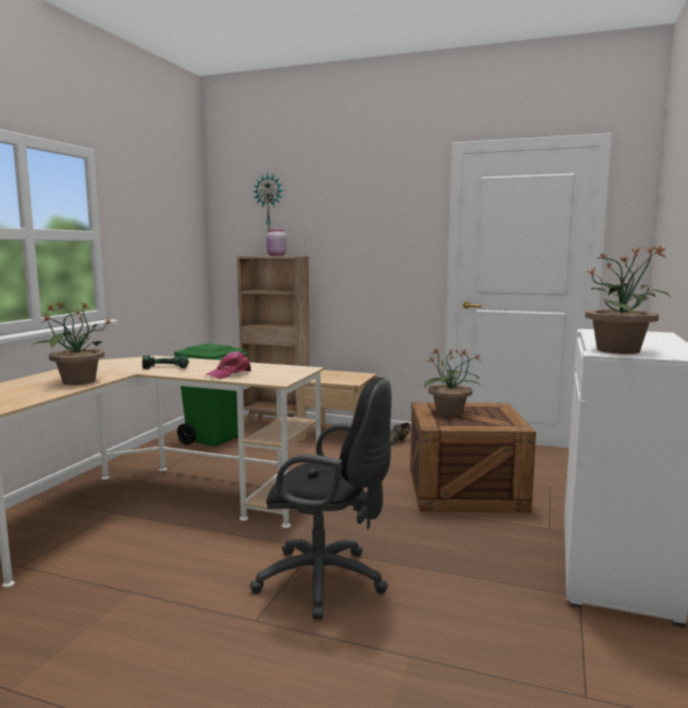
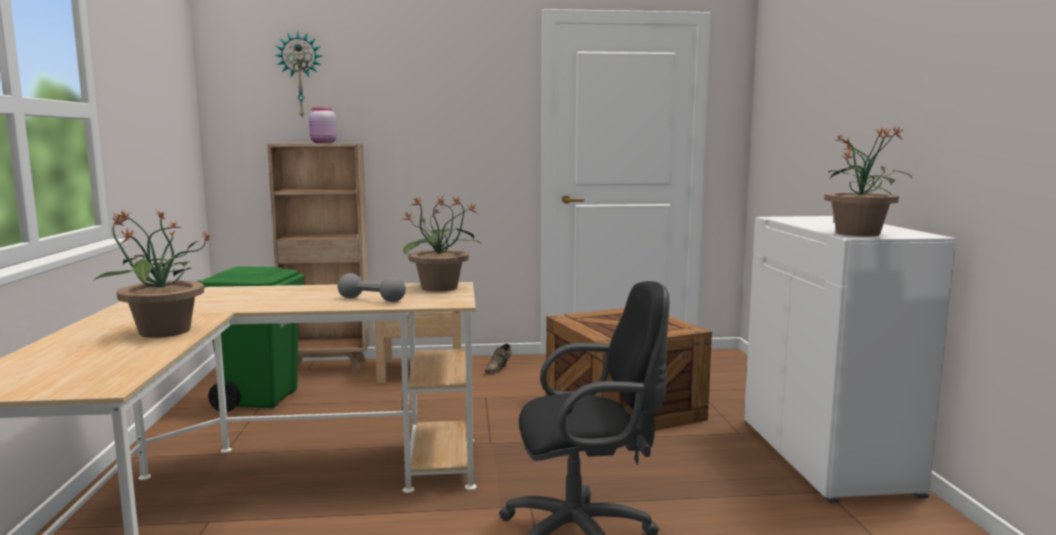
camera: 25 degrees left, 0 degrees up
power drill [142,354,189,369] -> none
pink cap [205,351,251,379] -> grey dumbbell [337,273,406,302]
potted plant [424,348,481,417] -> potted plant moved to [403,195,482,292]

